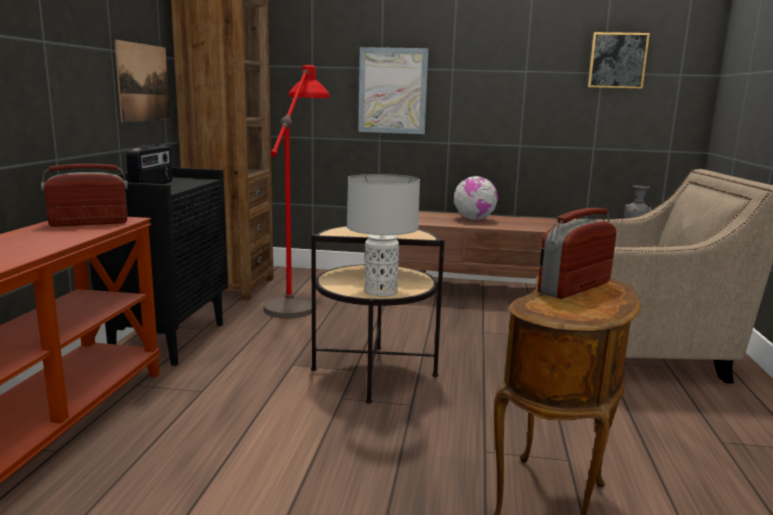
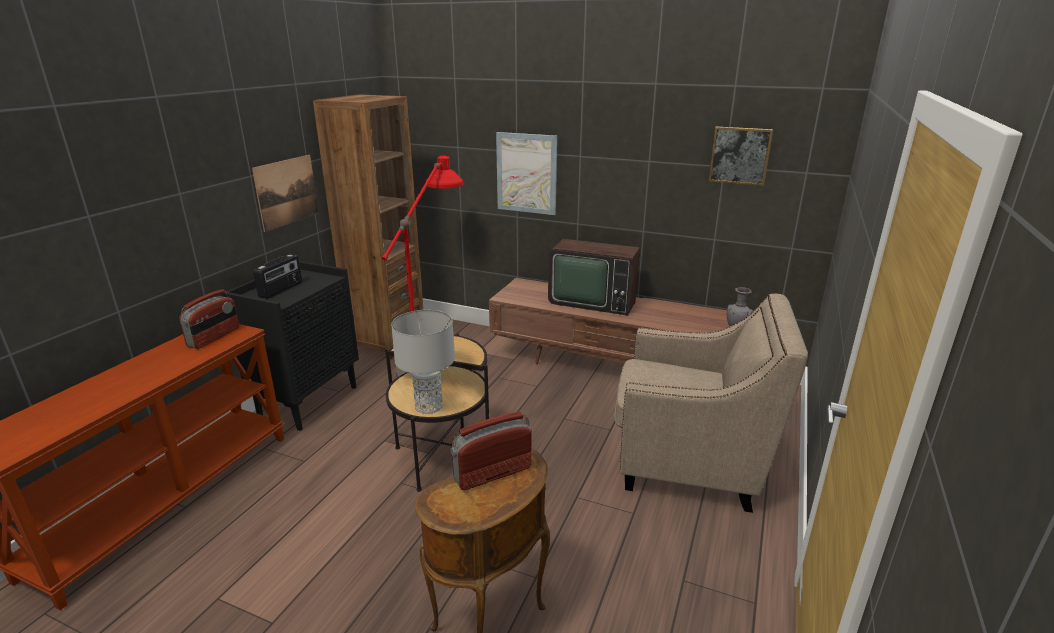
camera: 15 degrees right, 10 degrees up
radio [41,164,128,227] -> radio turned 120 degrees clockwise [179,289,239,349]
globe [454,176,498,220] -> television [548,239,640,316]

